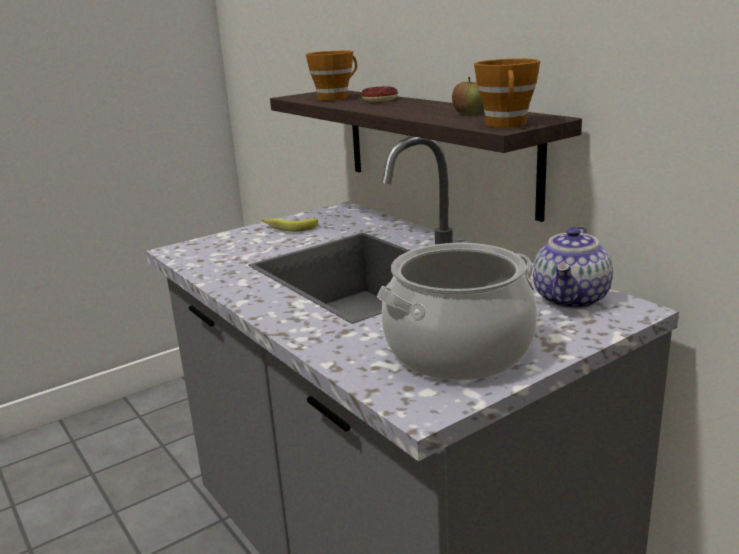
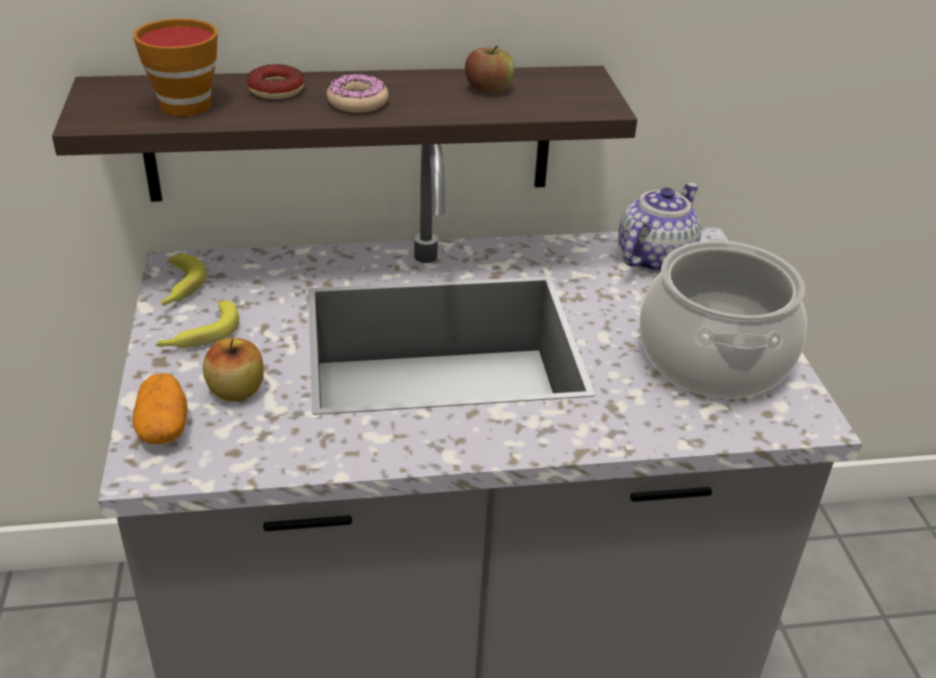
camera: 65 degrees left, 15 degrees up
cup [474,58,540,127] -> none
teapot [533,226,613,309] -> teapot turned 105 degrees counterclockwise [618,183,701,273]
none -> potato [132,373,188,444]
none -> banana [161,254,207,306]
none -> apple [203,338,264,402]
none -> donut [327,74,388,112]

